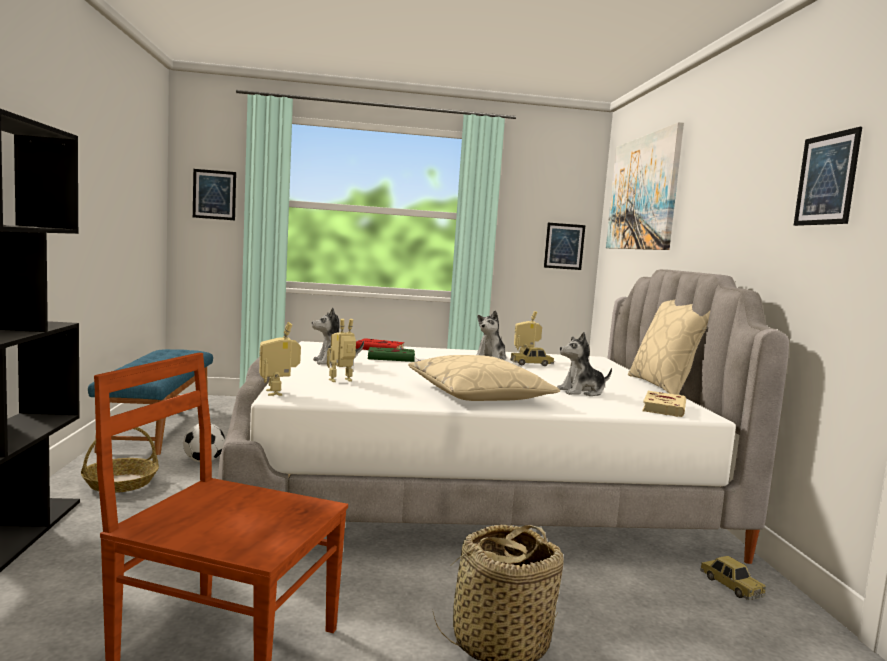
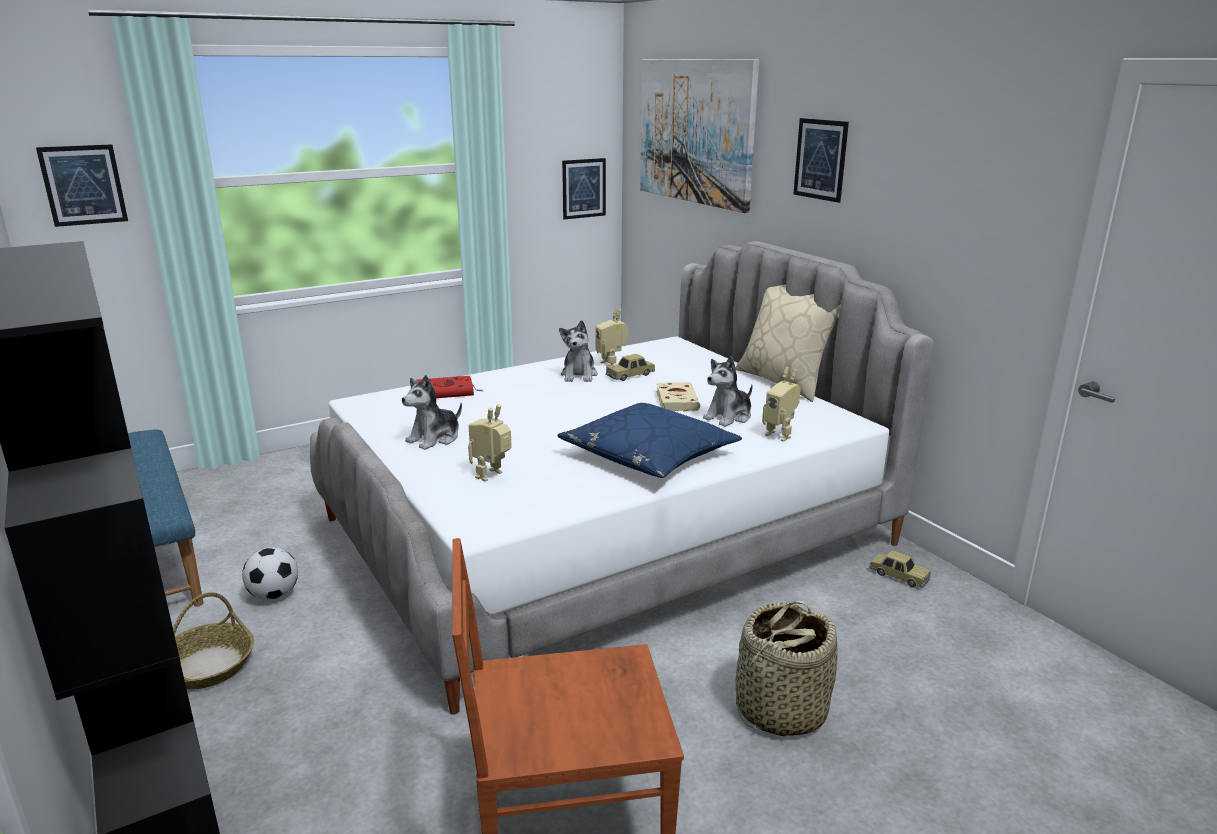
camera: 25 degrees left, 15 degrees up
toy robot [259,322,301,396] -> toy robot moved to [762,366,801,442]
green book [368,347,421,362] -> none
beige pillow [408,355,560,401] -> blue pillow [557,403,742,478]
beige book [642,391,686,417] -> beige book moved to [656,382,700,412]
picture [794,127,862,226] -> picture moved to [793,118,849,203]

